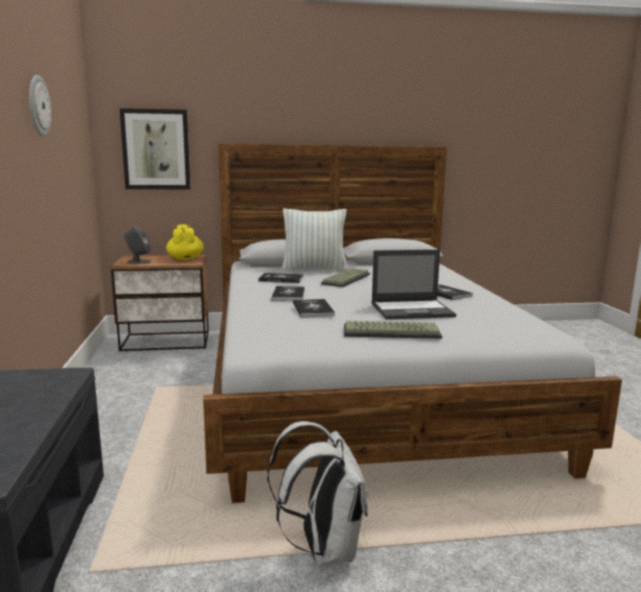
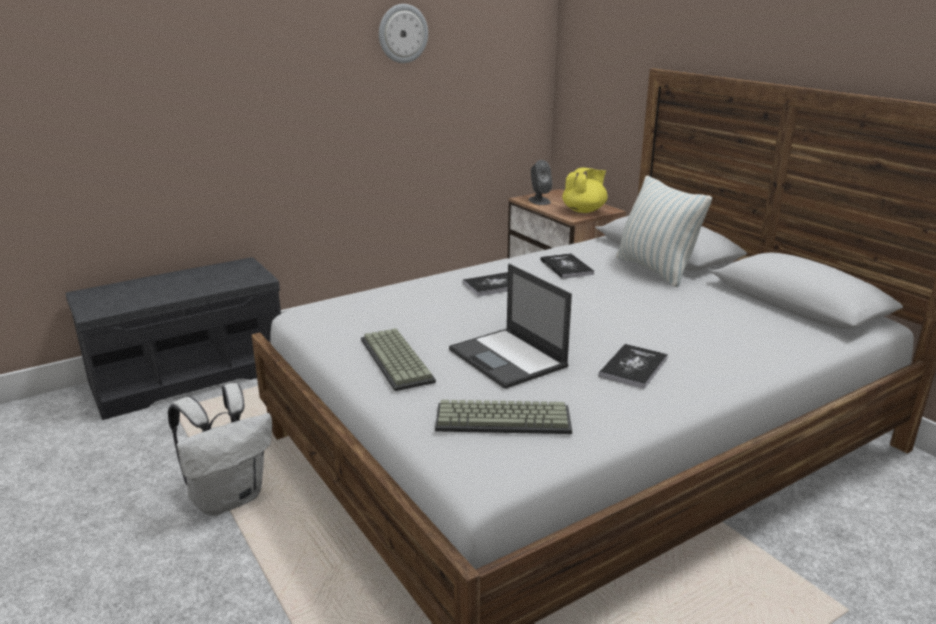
camera: 65 degrees right, 10 degrees up
picture [120,108,191,189] -> none
book [293,299,335,318] -> none
keyboard [321,268,370,287] -> keyboard moved to [435,400,572,434]

